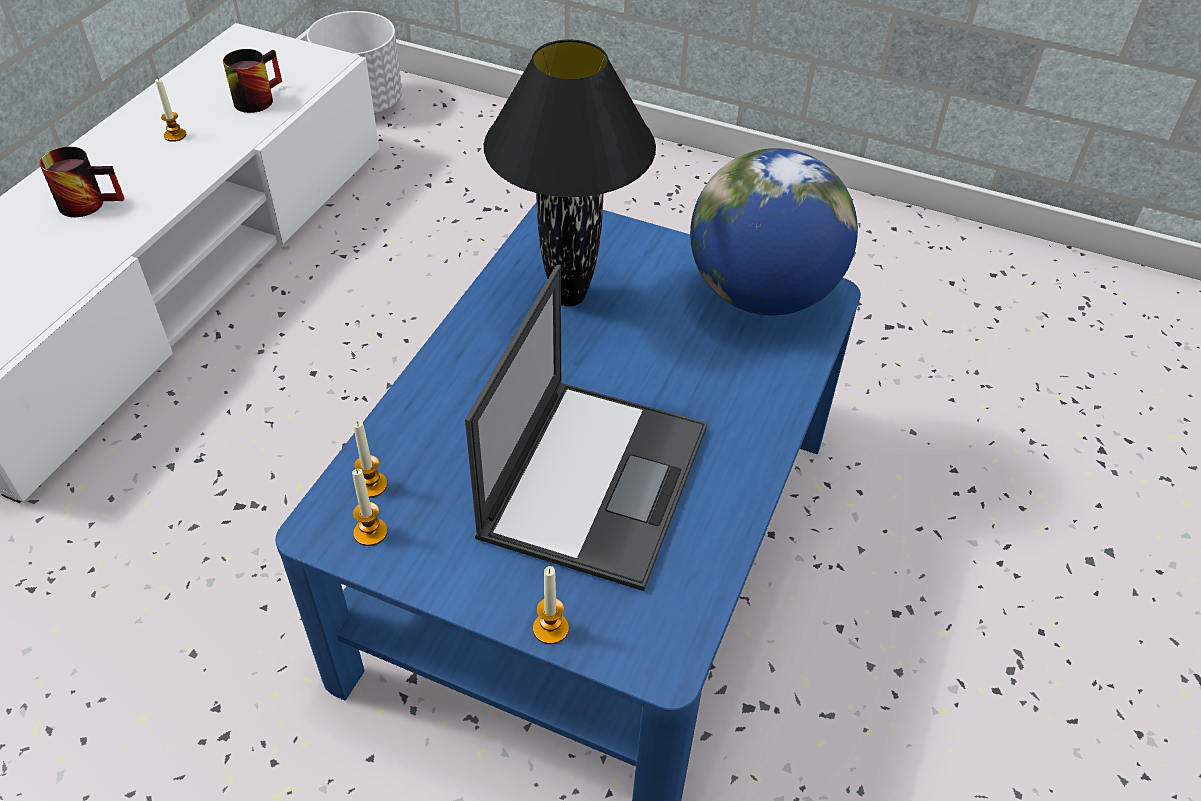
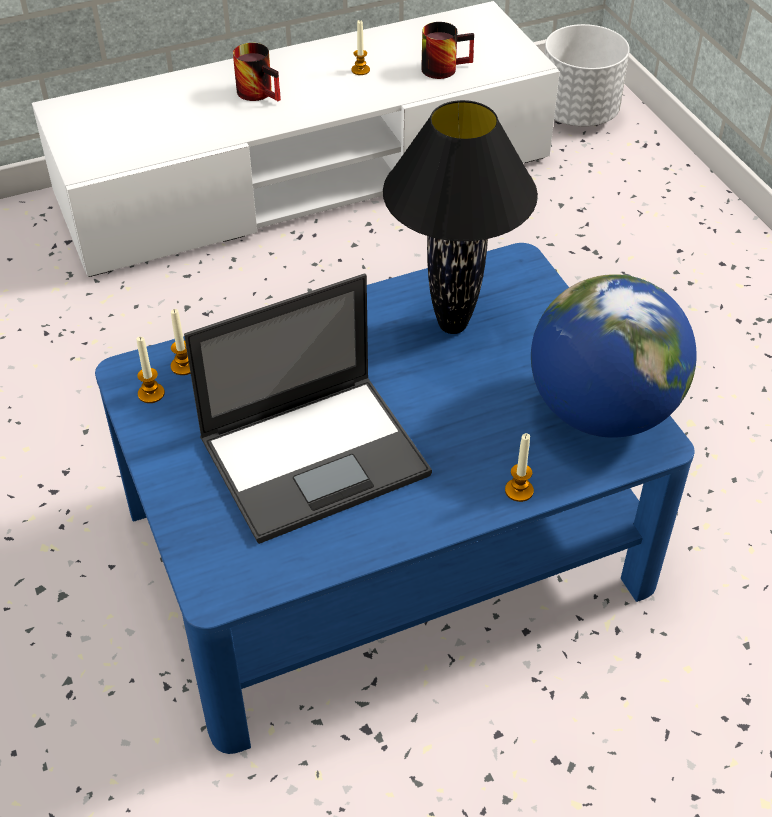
camera: 45 degrees right, 0 degrees up
candle [533,566,569,644] -> candle moved to [505,433,534,502]

